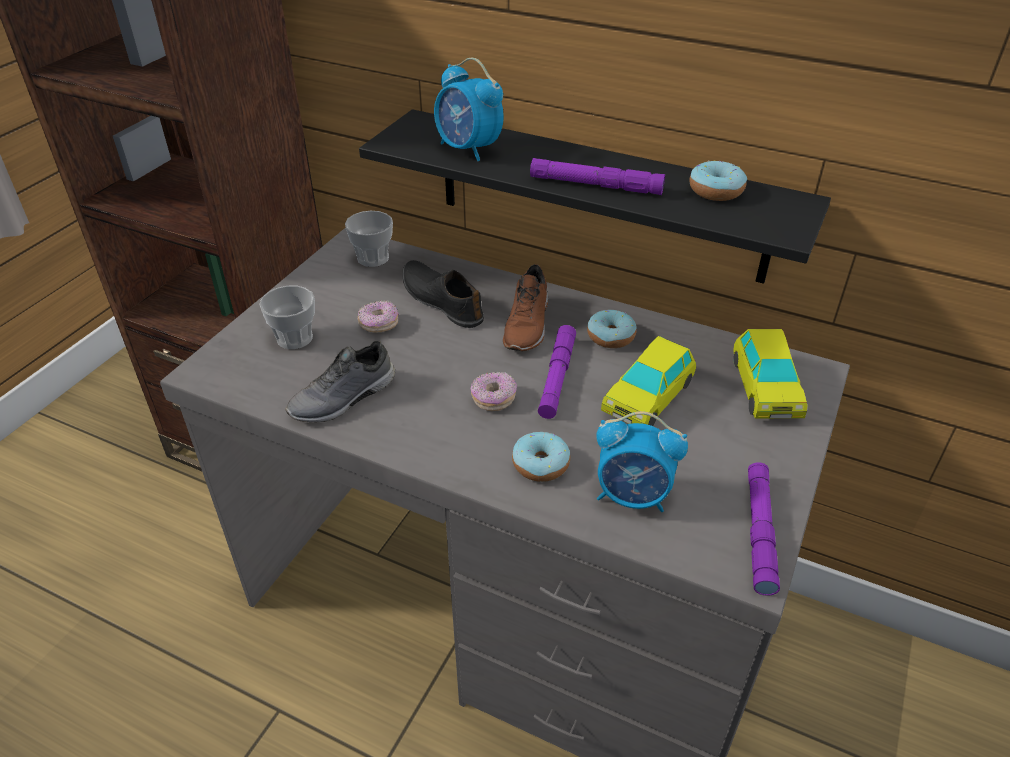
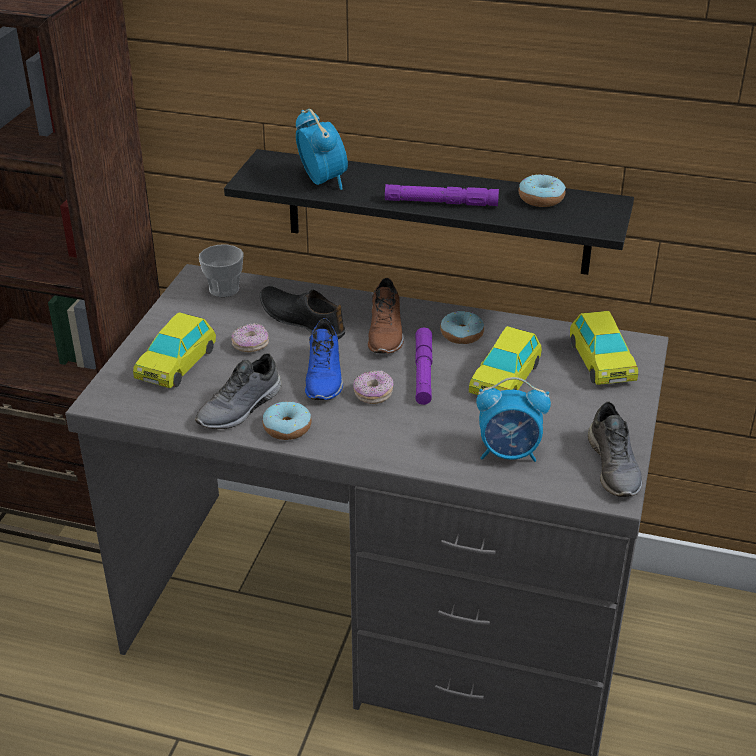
camera: 10 degrees left, 5 degrees down
cup [259,286,315,349] -> toy car [133,312,216,388]
alarm clock [434,58,504,161] -> alarm clock turned 150 degrees counterclockwise [296,109,348,190]
donut [512,432,570,482] -> donut moved to [263,401,312,440]
purple flashlight [748,462,780,596] -> grey shoe [588,402,642,497]
none -> blue shoe [305,318,343,400]

